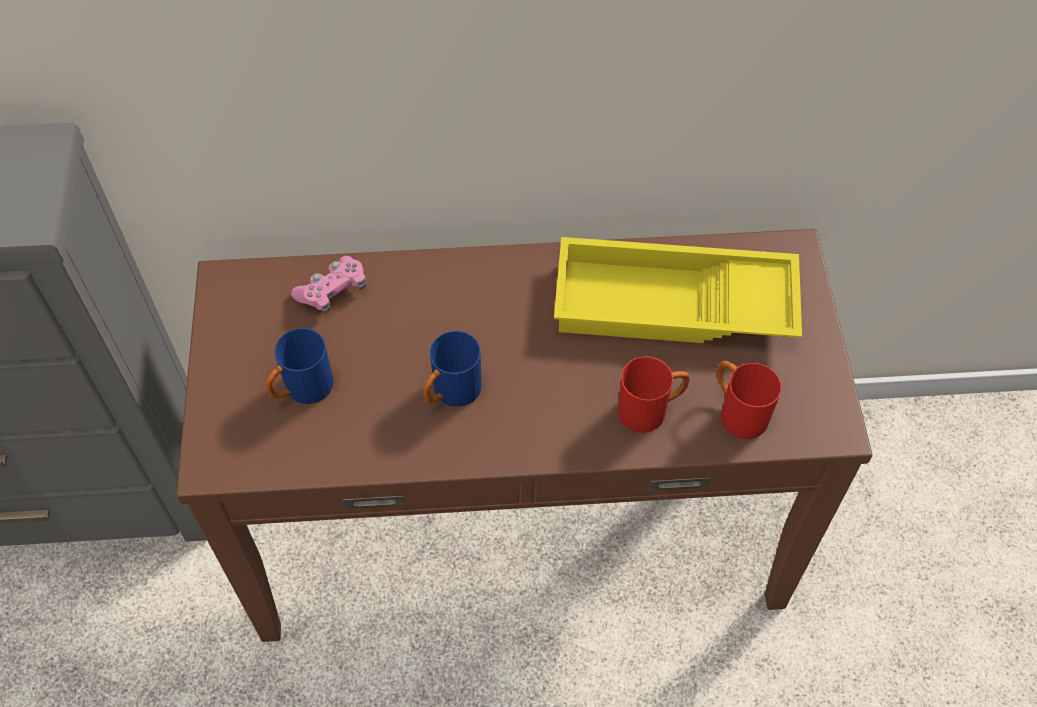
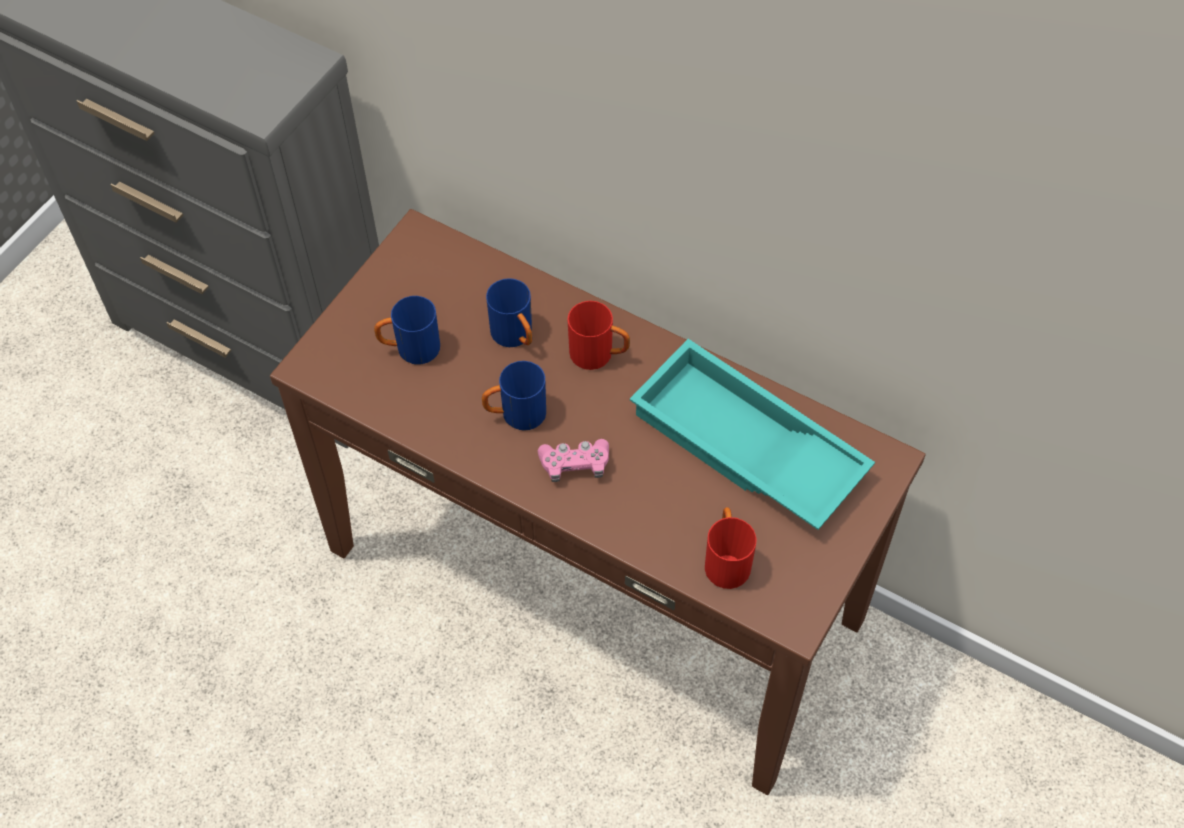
camera: 35 degrees right, 0 degrees up
pink game controller [291,256,366,314] -> pink game controller moved to [538,439,609,482]
yellow tray [554,237,802,343] -> turquoise tray [630,339,875,530]
red mug [618,356,690,433] -> red mug moved to [567,301,630,370]
none -> blue mug [486,278,532,347]

